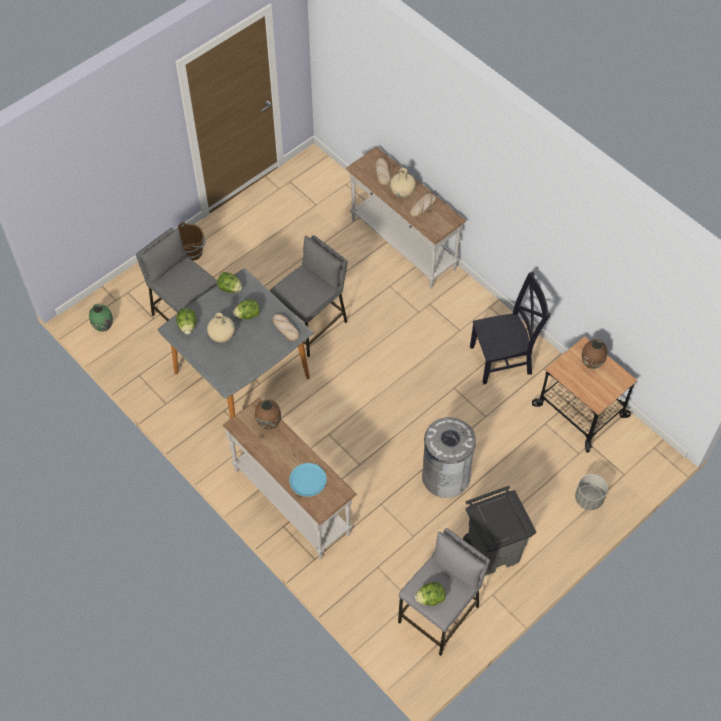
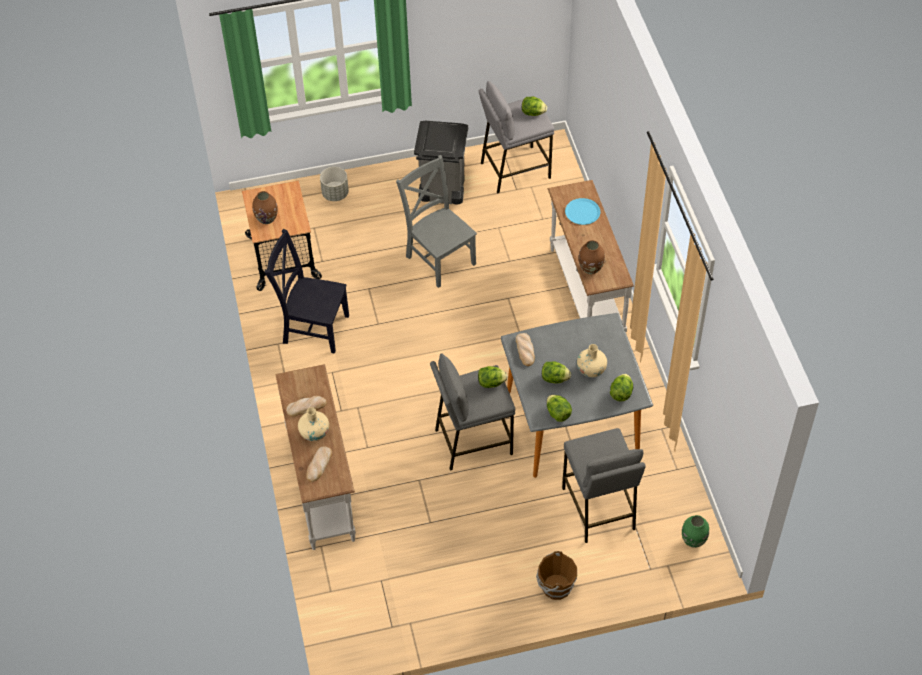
camera: 150 degrees left, 5 degrees down
grey trash can [422,417,476,498] -> grey chair [396,155,477,288]
none -> lettuce [478,366,508,388]

